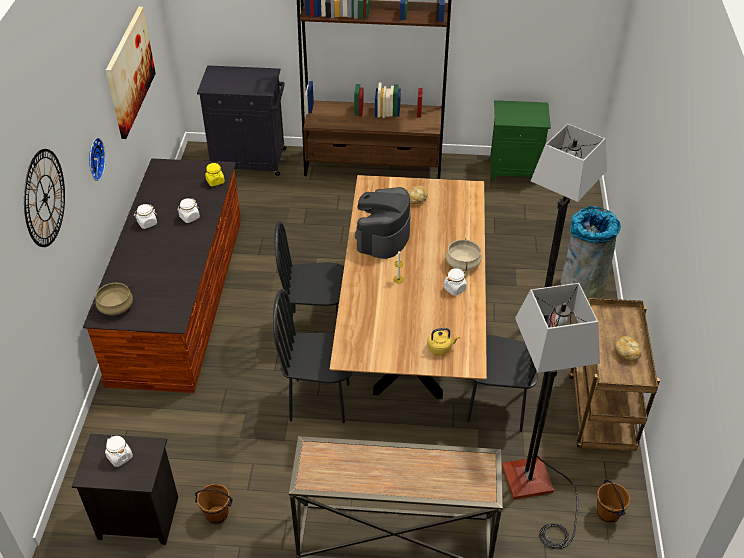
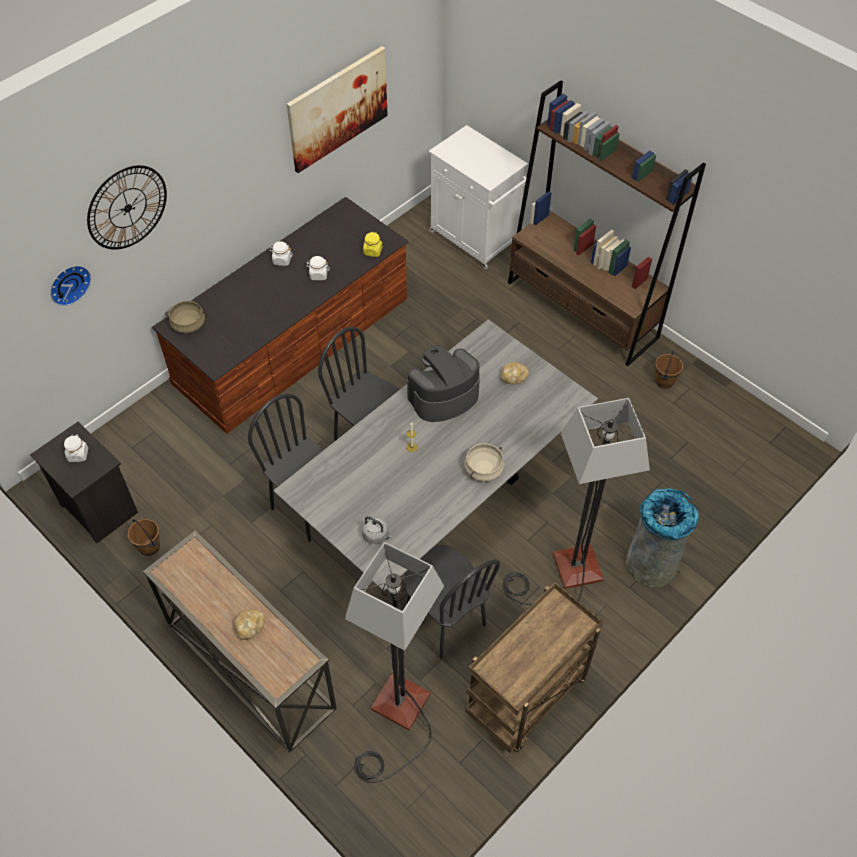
camera: 40 degrees right, 10 degrees up
wall clock [89,138,106,181] -> wall clock moved to [50,265,91,306]
black cabinet [197,65,286,176] -> white cabinet [429,125,528,269]
brown dining table [329,175,487,399] -> grey dining table [273,319,598,591]
yellow kettle [427,328,460,355] -> grey kettle [362,516,392,544]
white jar [444,268,467,296] -> none
green nightstand [490,100,551,182] -> none
brown bucket [597,480,630,523] -> brown bucket moved to [655,351,683,389]
bread [615,336,642,361] -> bread moved to [234,609,265,640]

